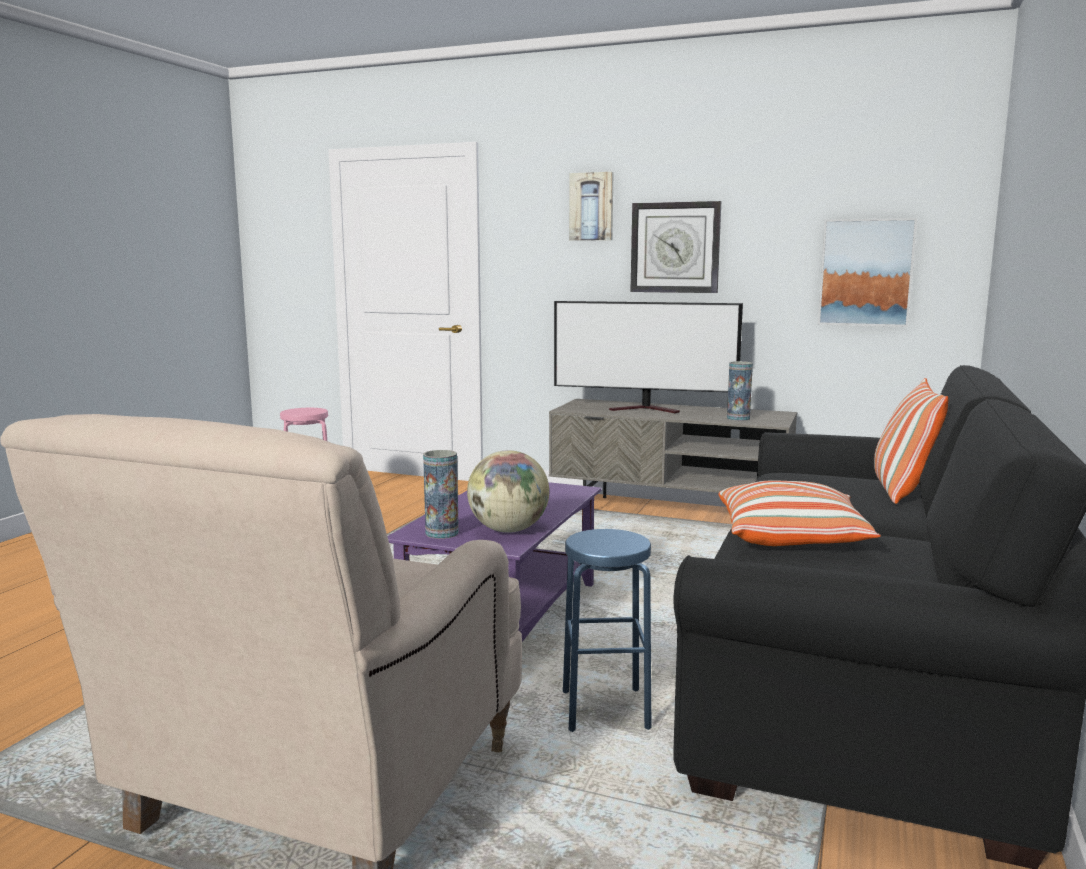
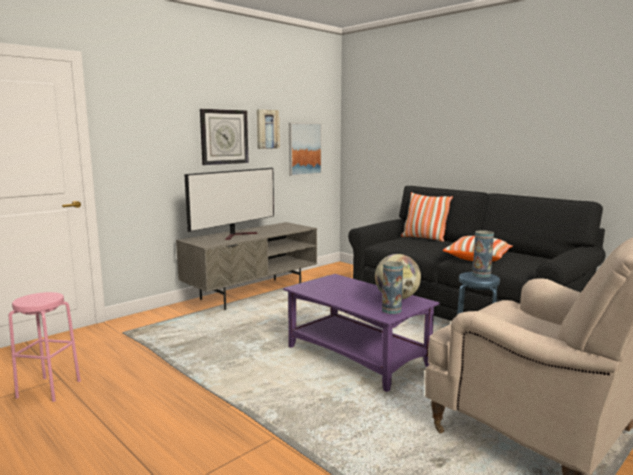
camera: 65 degrees left, 0 degrees up
picture [569,172,614,241] -> picture moved to [257,109,280,149]
vase [727,361,753,421] -> vase moved to [473,230,494,278]

